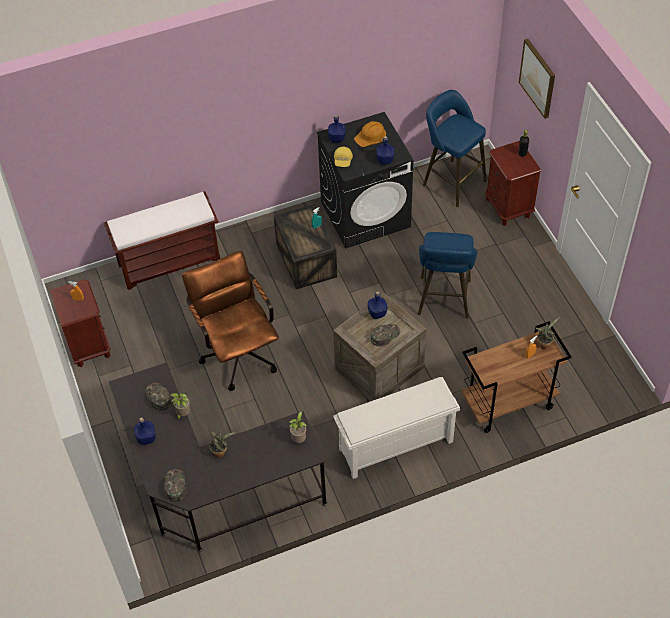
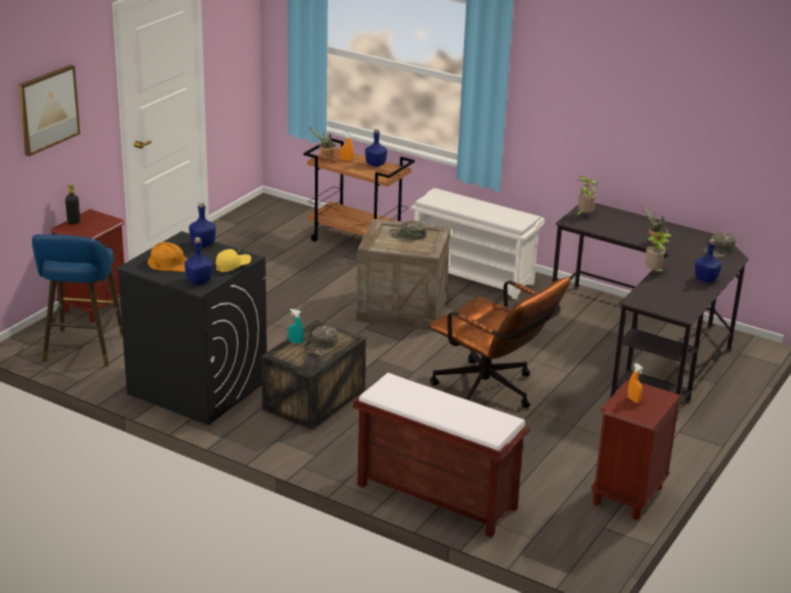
camera: 130 degrees left, 25 degrees down
green cap [146,383,172,410] -> green cap moved to [306,325,338,355]
brown office chair [182,251,279,391] -> brown office chair turned 75 degrees counterclockwise [429,277,570,408]
blue bottle [368,291,387,319] -> blue bottle moved to [365,129,387,167]
blue stool [418,232,477,319] -> none

